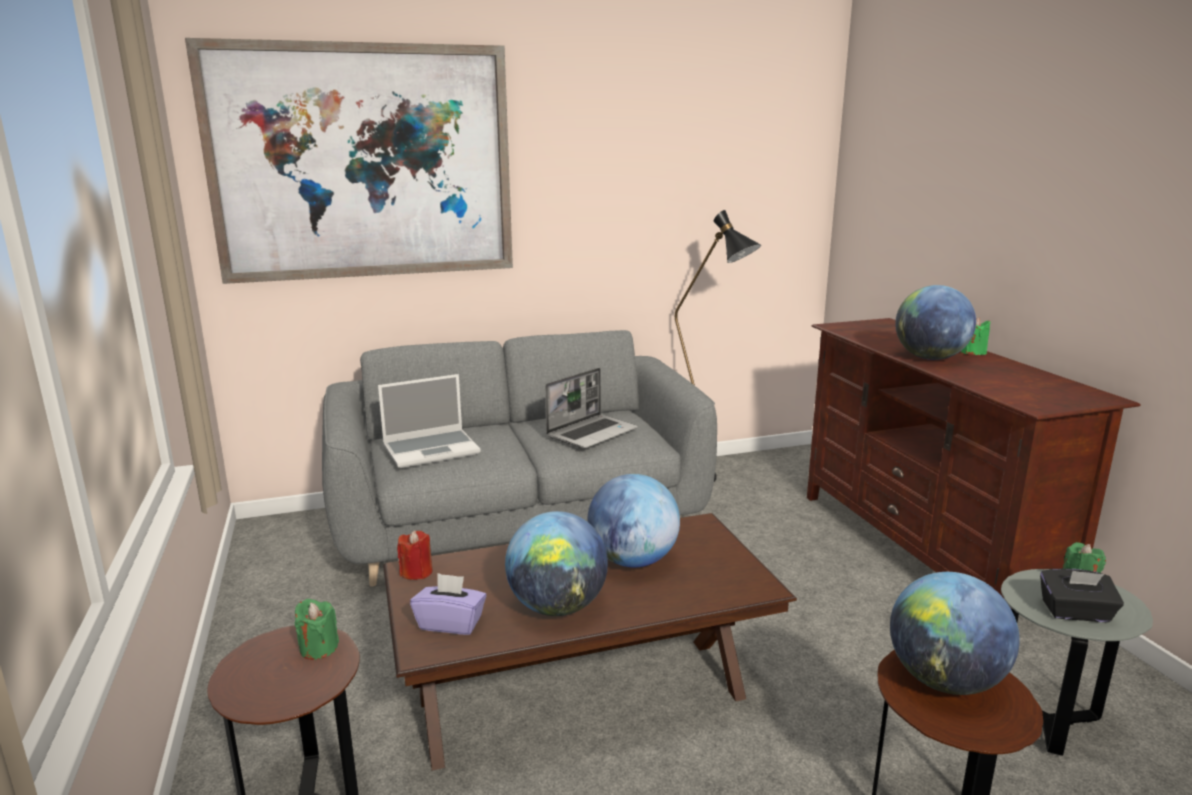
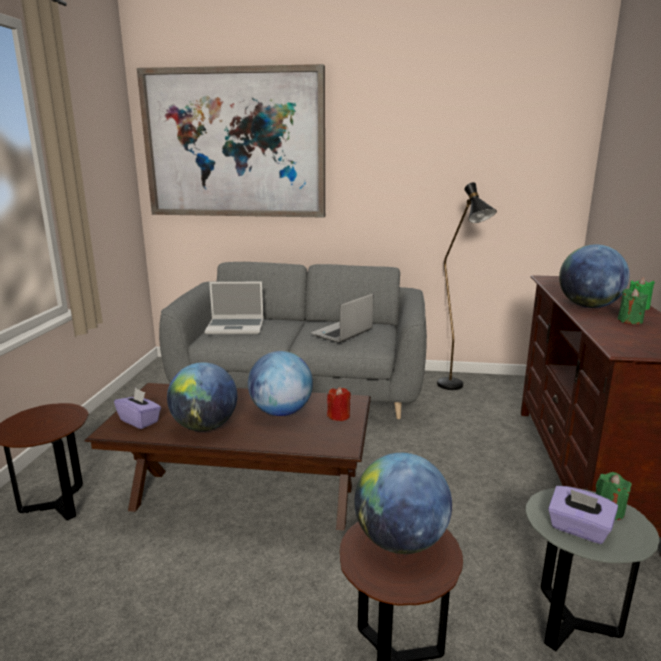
camera: 25 degrees right, 0 degrees up
green candle [295,599,339,660] -> green candle moved to [618,289,648,324]
red candle [397,531,433,580] -> red candle moved to [327,387,351,421]
laptop [545,368,638,449] -> laptop turned 150 degrees clockwise [311,293,373,343]
black tissue box [1040,569,1124,622] -> purple tissue box [548,486,618,544]

